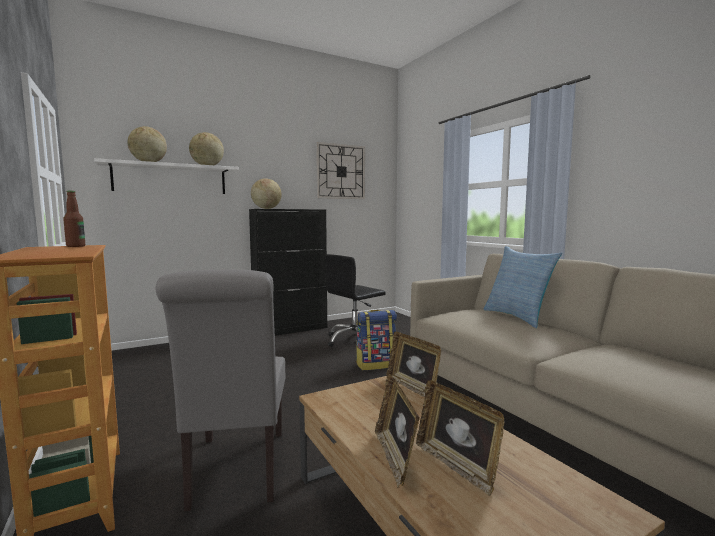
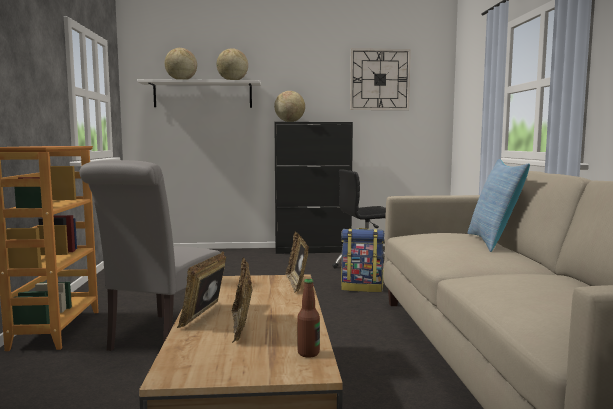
camera: 25 degrees right, 0 degrees up
bottle [63,191,85,247] -> bottle moved to [297,279,320,358]

